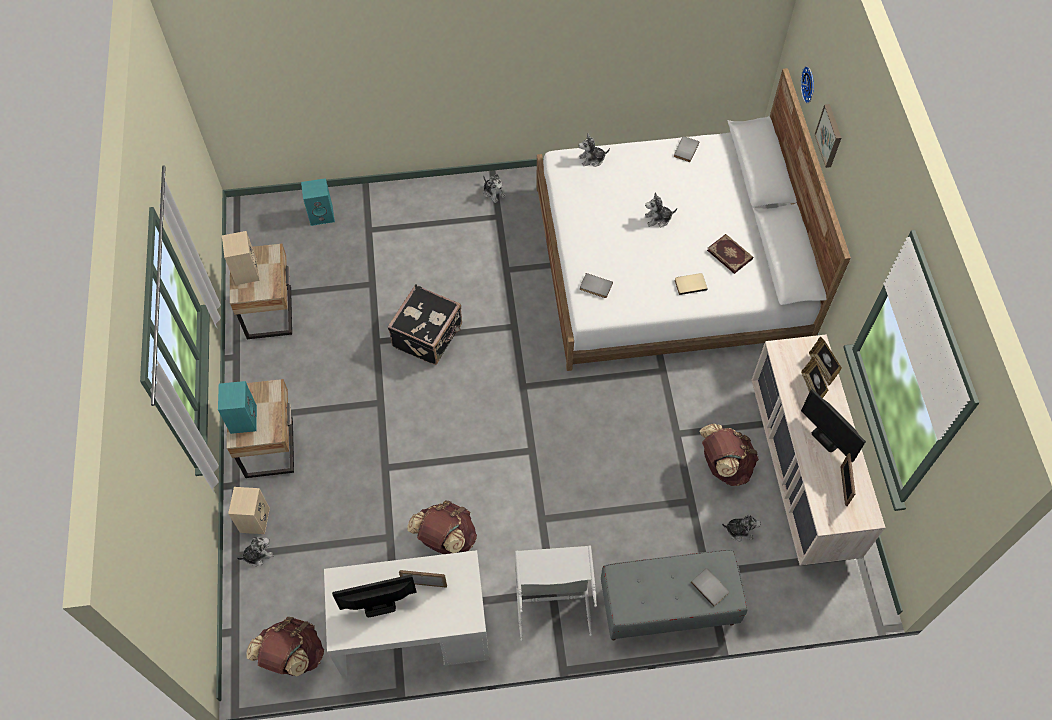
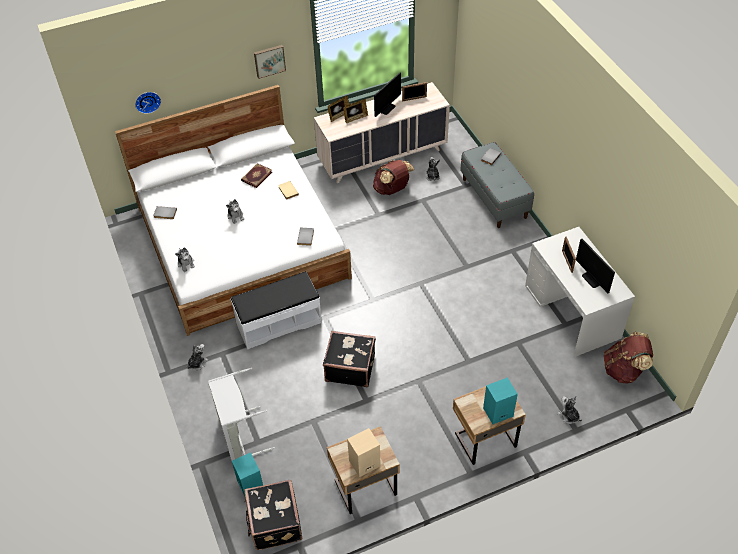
camera: 105 degrees left, 10 degrees down
beige speaker [228,487,270,534] -> none
brown backpack [407,501,477,554] -> none
grey laundry basket [515,545,597,641] -> grey laundry basket moved to [208,368,275,461]
picture [815,104,841,168] -> picture moved to [254,45,286,79]
none -> white bench [231,271,322,349]
none -> black suitcase [244,479,302,550]

